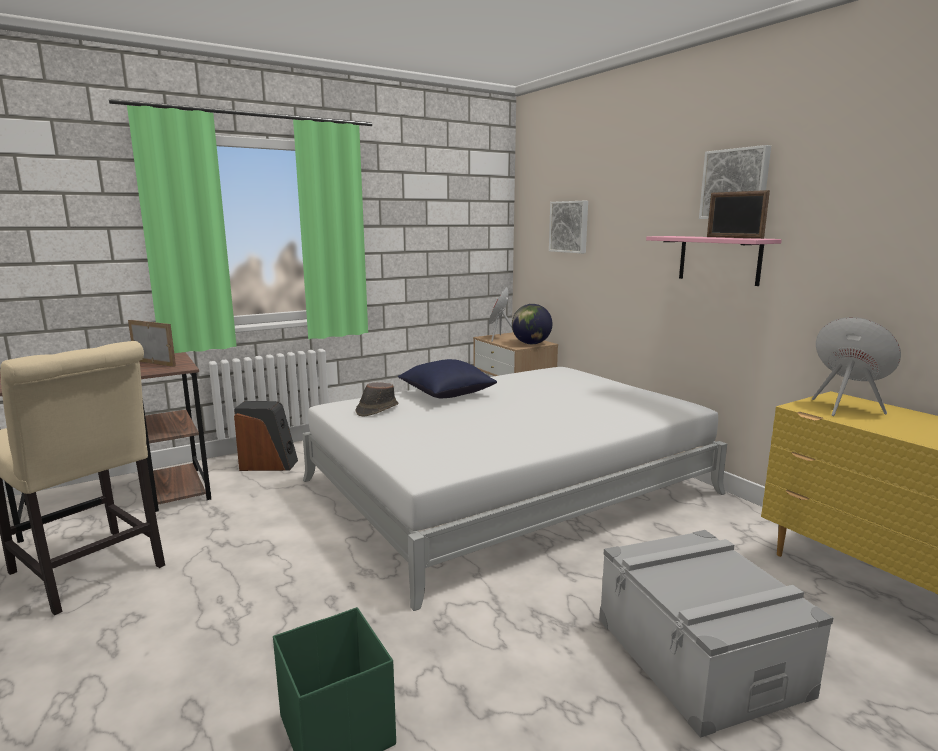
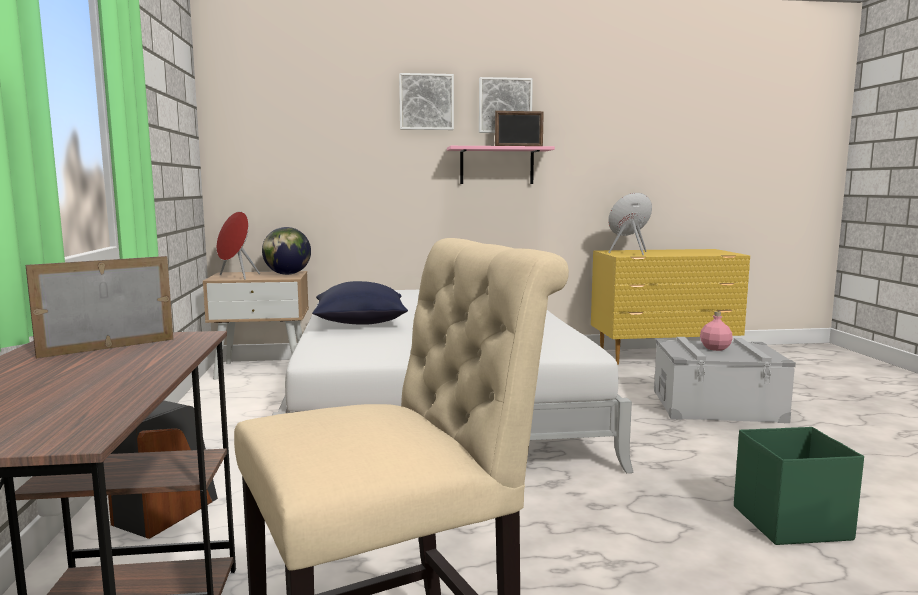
camera: 65 degrees left, 5 degrees down
brown hat [356,382,399,416] -> none
picture [549,201,588,254] -> picture moved to [399,73,454,130]
none -> pink bottle [700,311,733,351]

